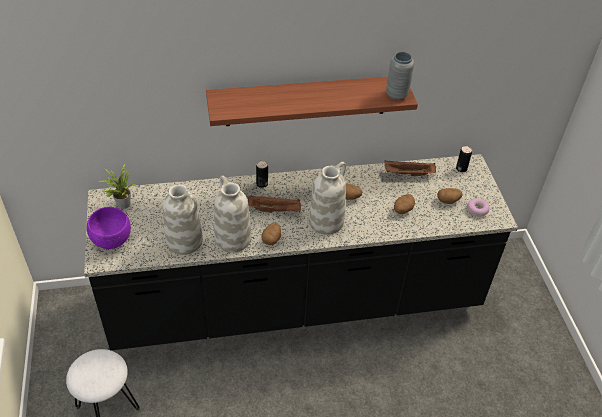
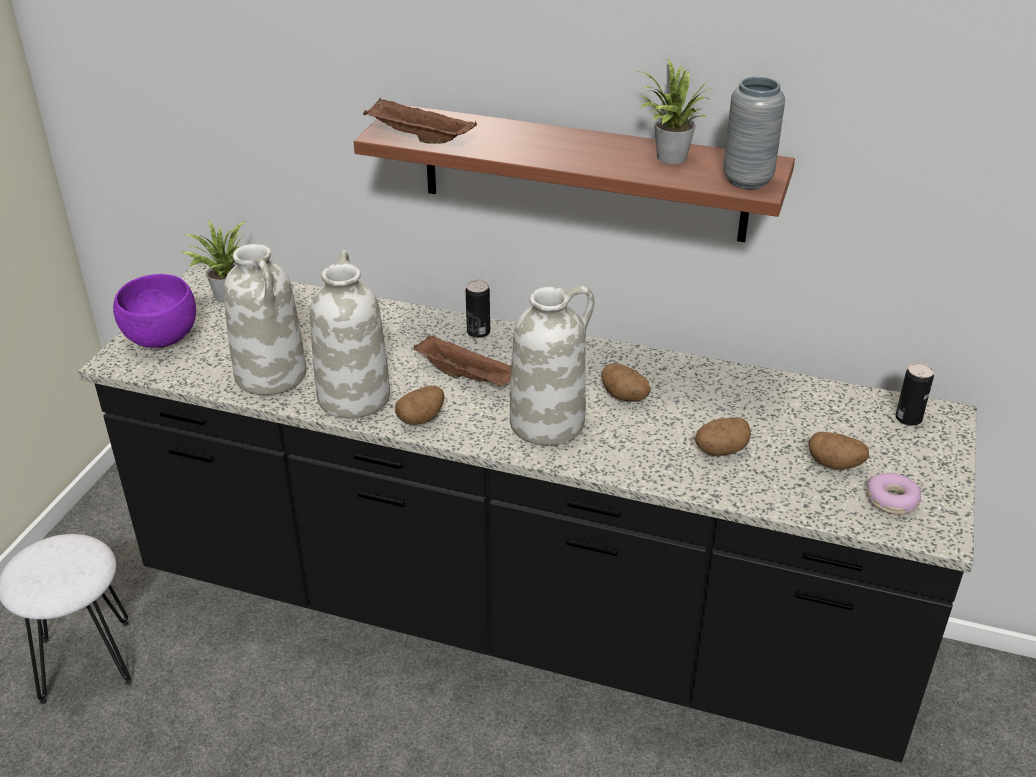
camera: 30 degrees right, 10 degrees down
brown tray [384,161,436,176] -> brown tray moved to [363,98,477,144]
none -> potted plant [635,59,711,164]

